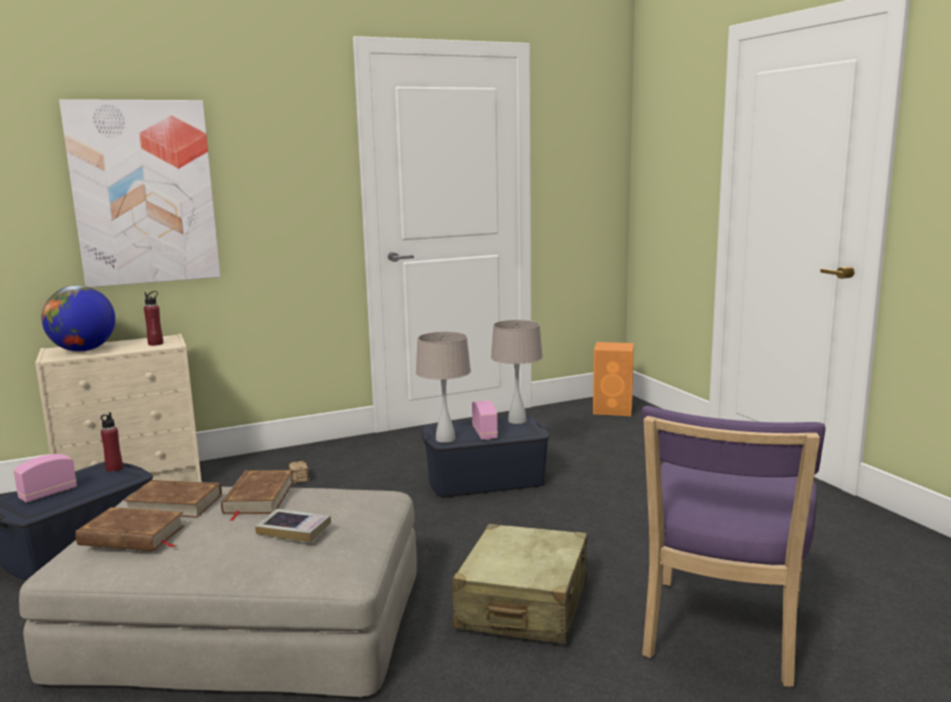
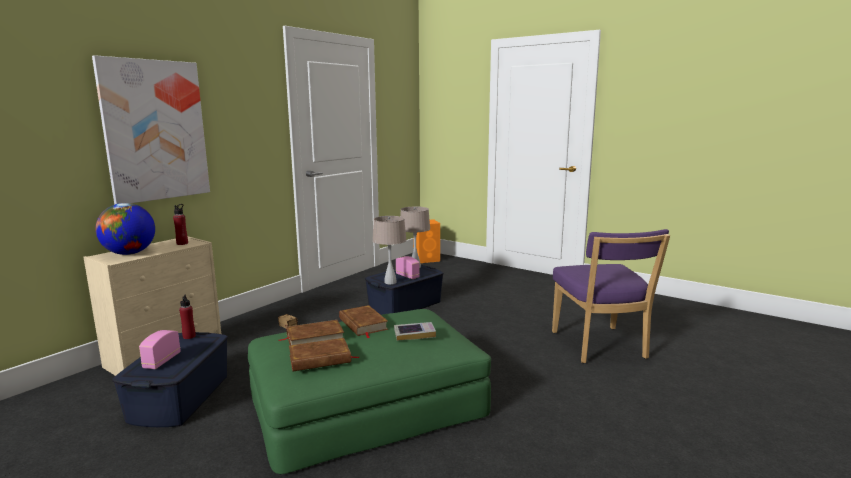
camera: 30 degrees left, 0 degrees up
beige ottoman [19,487,417,697] -> green ottoman [248,309,491,475]
beige suitcase [452,524,587,644] -> none

